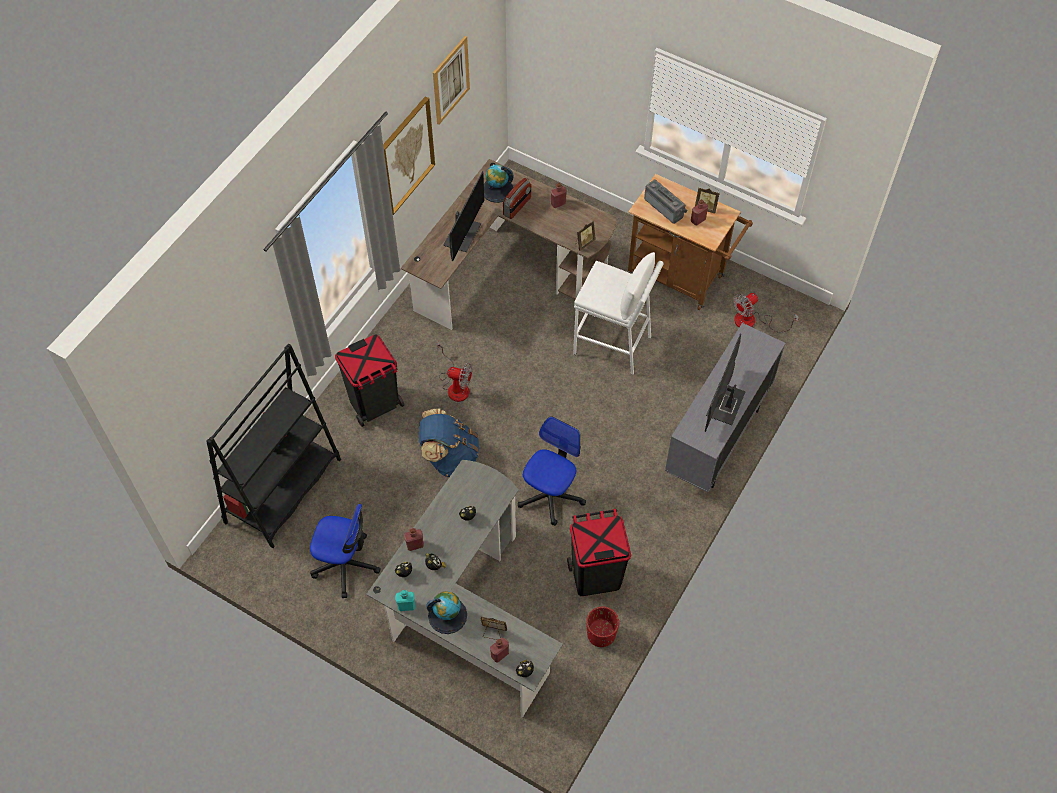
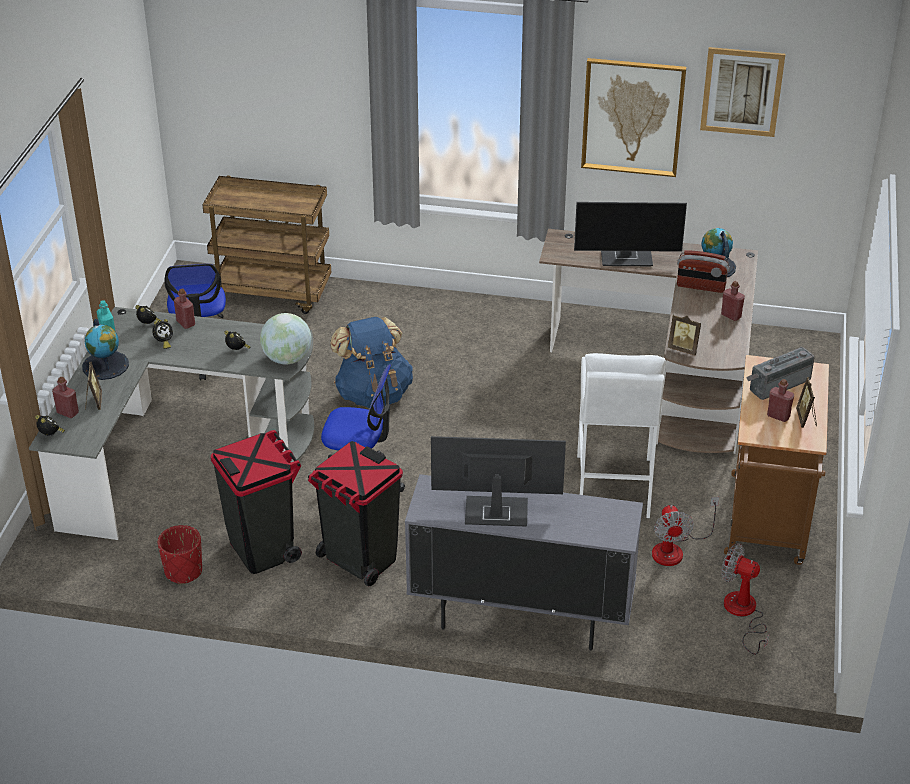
camera: 70 degrees right, 20 degrees down
black bookcase [206,344,341,548] -> brown cart [202,176,331,314]
black trash can [335,335,404,427] -> black trash can moved to [308,441,403,586]
fan [437,340,472,402] -> fan moved to [652,497,719,566]
radio [644,179,688,224] -> radio turned 150 degrees counterclockwise [746,347,814,400]
none -> globe [260,313,311,364]

